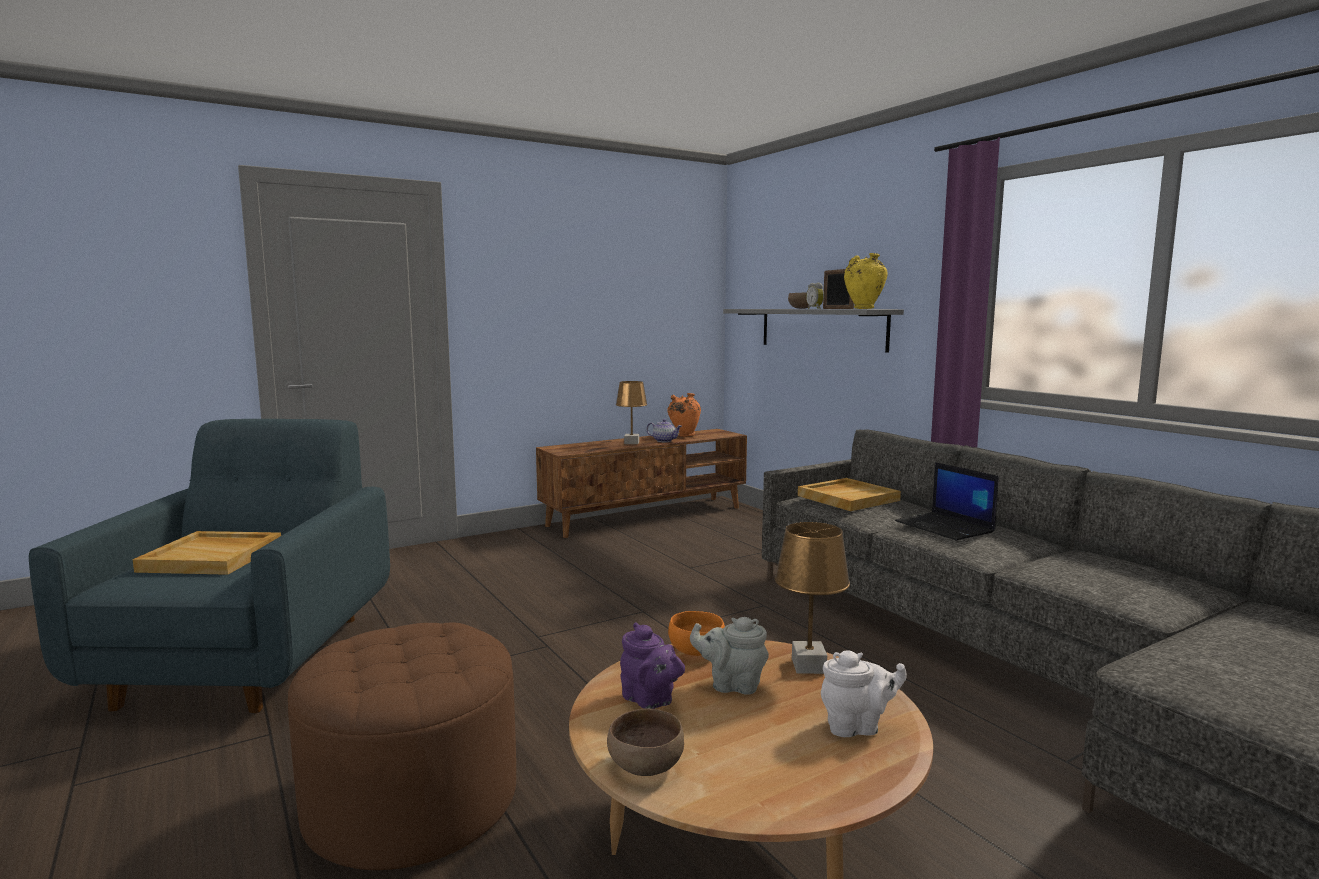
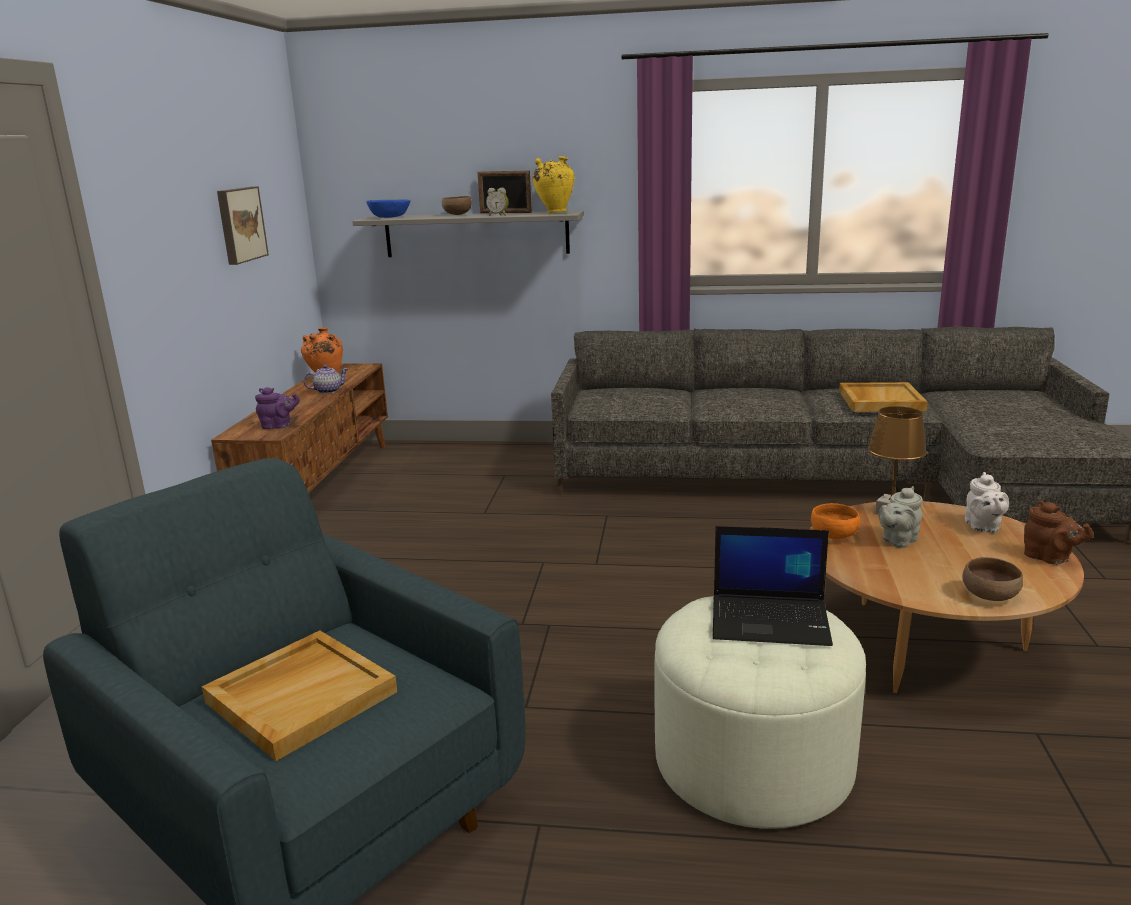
camera: 50 degrees left, 10 degrees up
brown ottoman [288,623,516,870] -> white ottoman [655,596,866,829]
brown table lamp [616,381,647,444] -> none
purple teapot [620,622,685,709] -> purple teapot moved to [255,387,300,429]
beige tray [798,478,901,511] -> beige tray moved to [839,382,928,412]
white teapot [821,651,907,737] -> white teapot turned 150 degrees clockwise [965,472,1009,533]
laptop [895,462,999,540] -> laptop moved to [713,526,833,646]
none -> picture [217,186,269,265]
none -> blue bowl [366,199,411,218]
none -> brown teapot [1024,500,1094,565]

